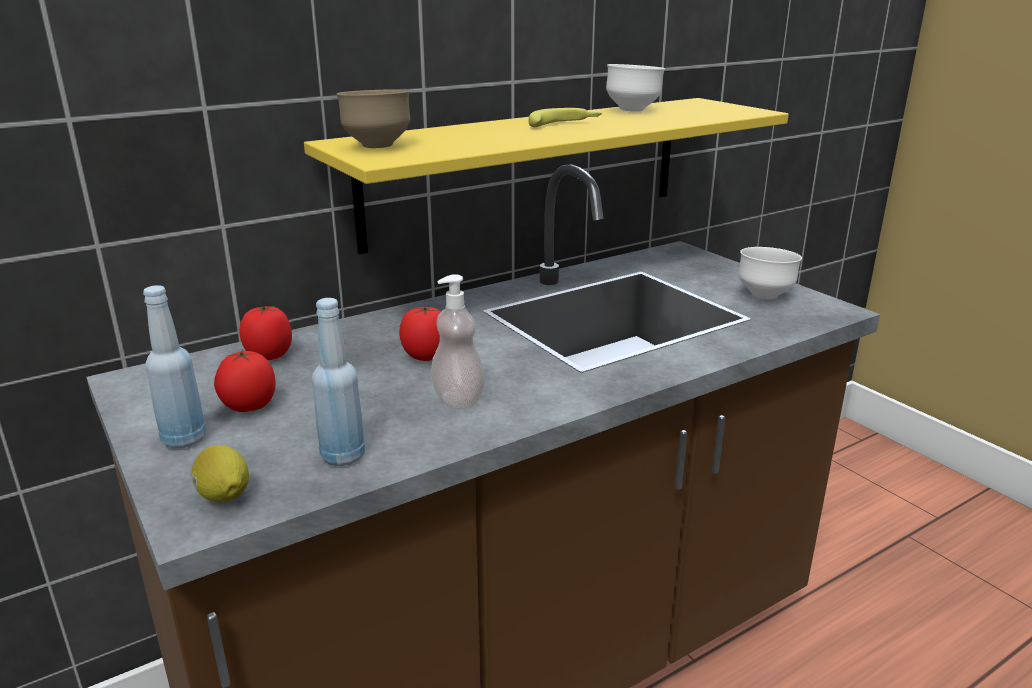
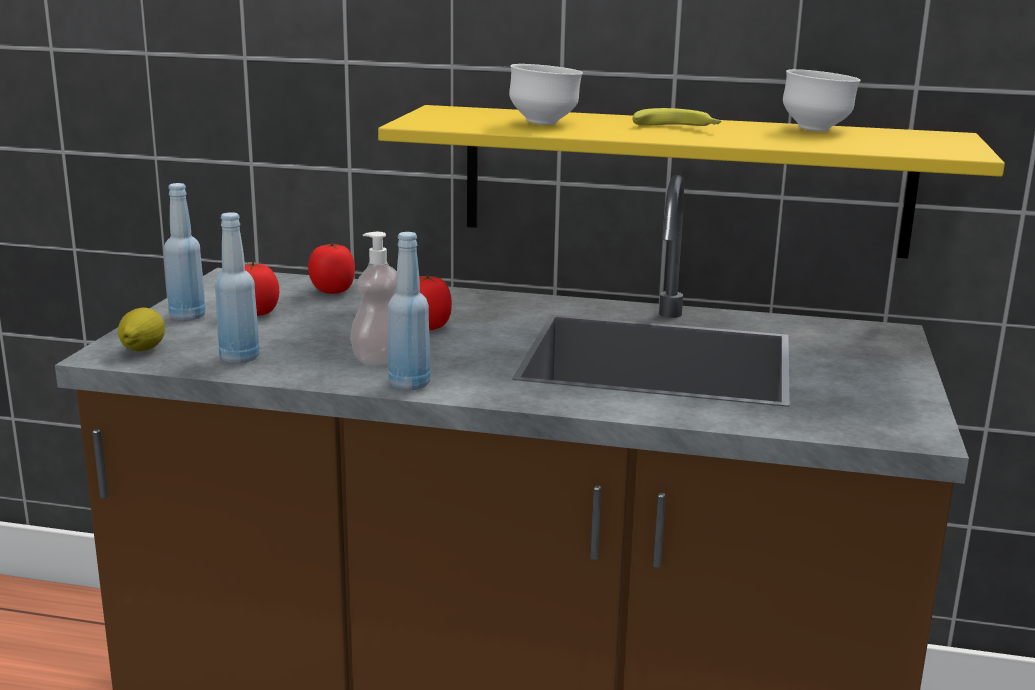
camera: 45 degrees right, 5 degrees down
brown bowl [337,90,410,148] -> none
white bowl [738,247,802,299] -> white bowl moved to [509,64,583,125]
none -> blue bottle [388,232,430,390]

